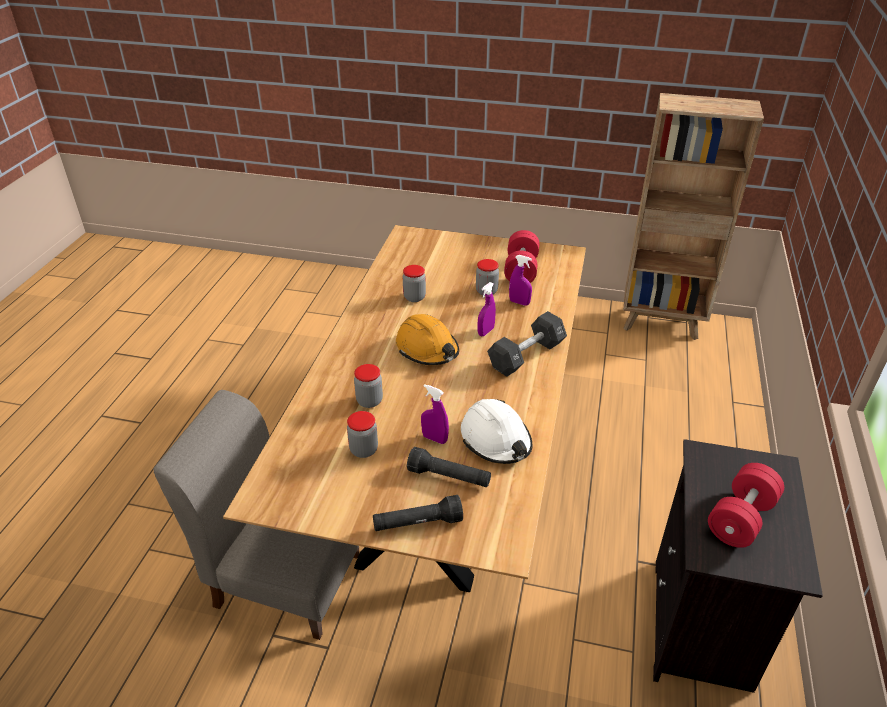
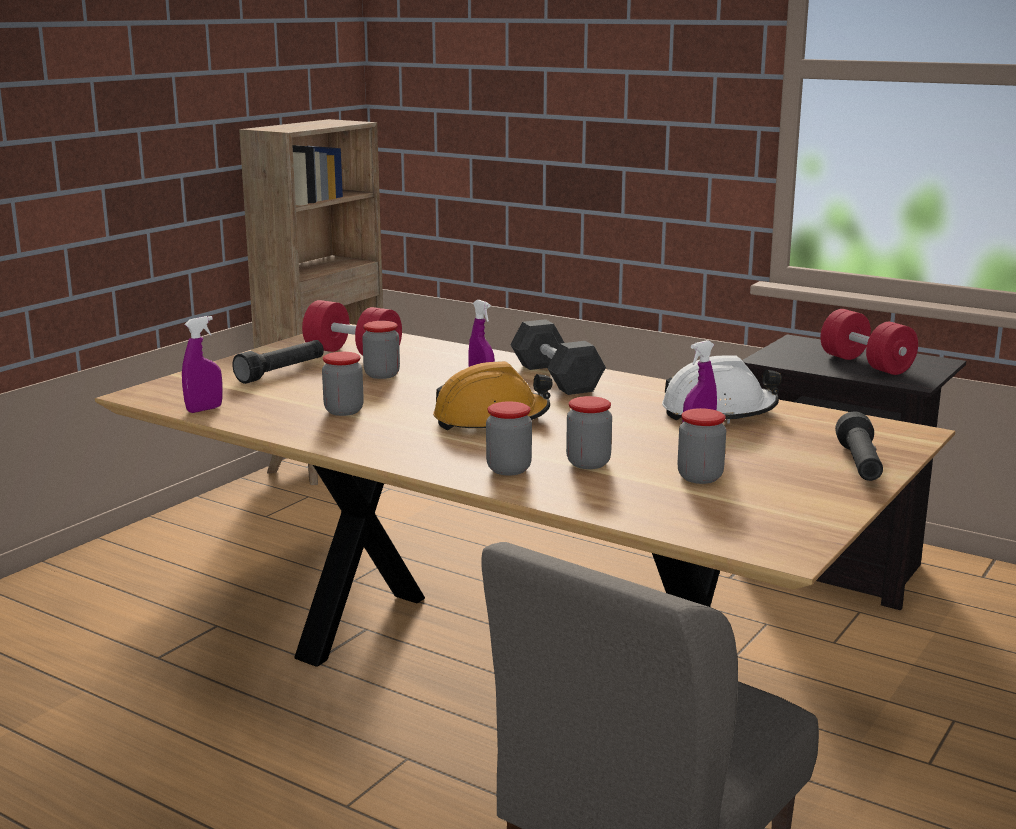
camera: 70 degrees left, 20 degrees down
black flashlight [407,447,491,487] -> black flashlight moved to [232,340,324,384]
purple spray bottle [509,255,532,306] -> purple spray bottle moved to [182,316,222,413]
none -> jar [486,402,532,476]

